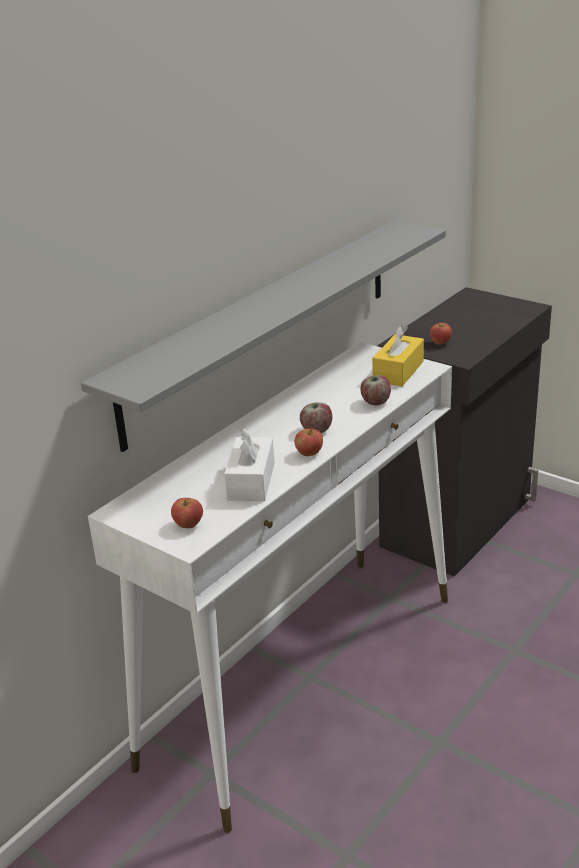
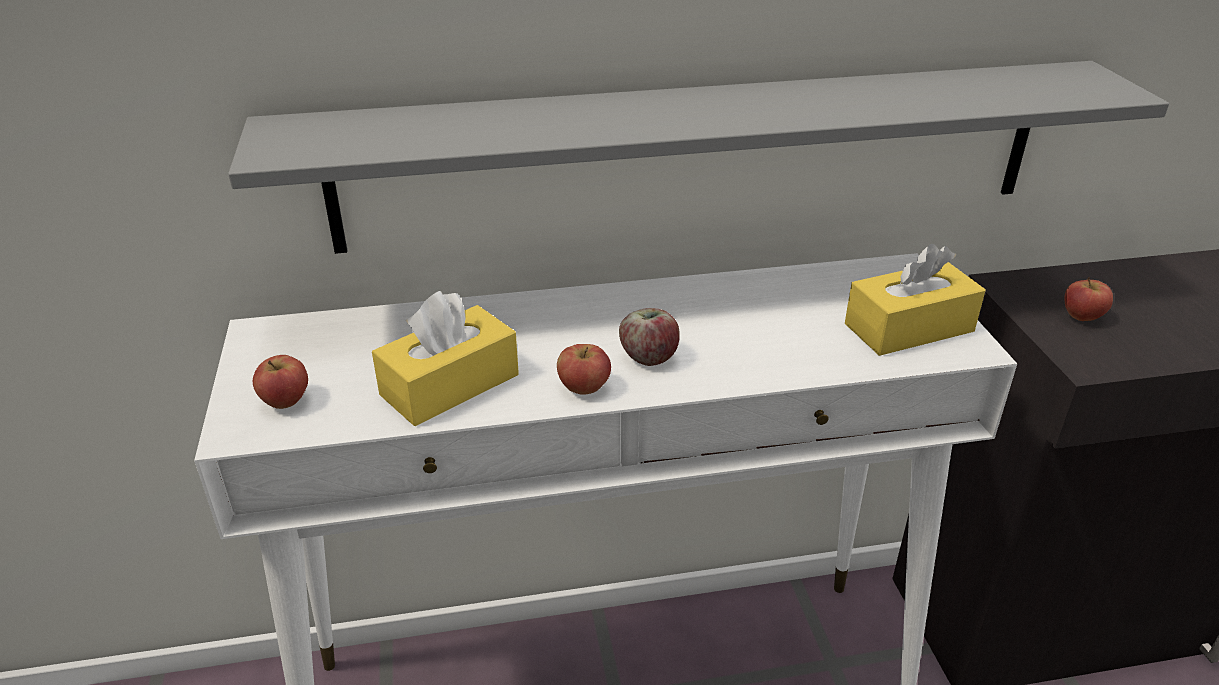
camera: 40 degrees right, 5 degrees up
white tissue box [224,427,274,501] -> yellow tissue box [372,291,519,426]
apple [360,375,391,405] -> none

